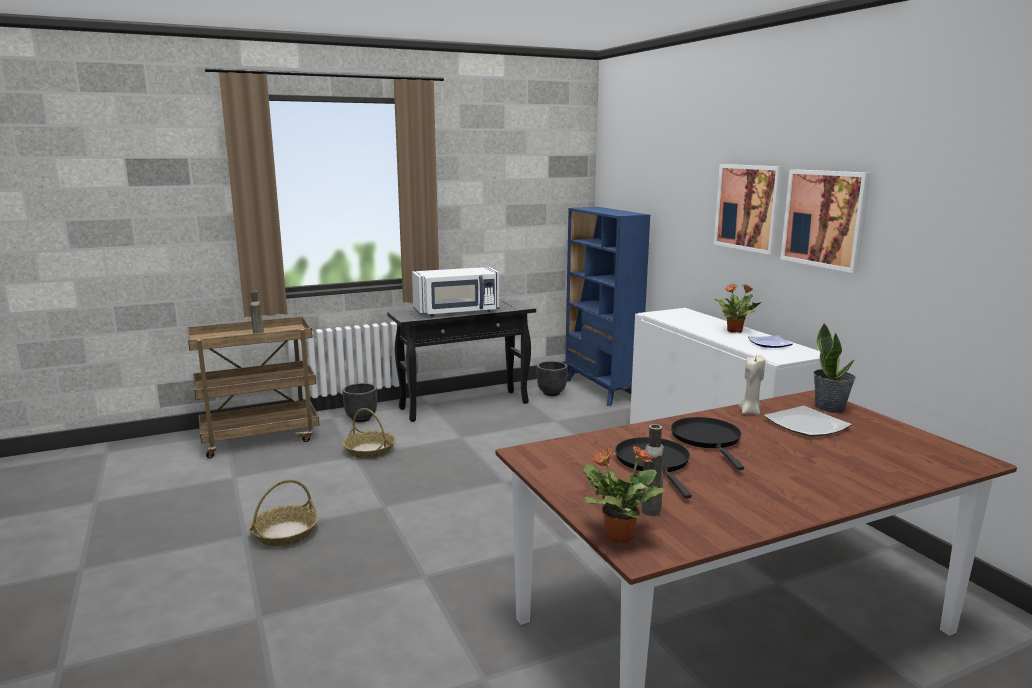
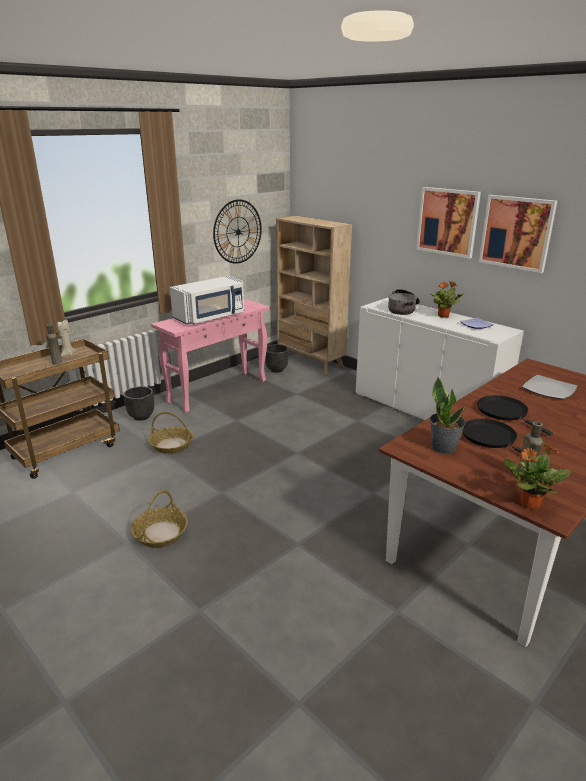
camera: 20 degrees left, 10 degrees up
black console table [387,300,536,422] -> pink console table [151,299,270,413]
blue bookcase [565,207,650,406] -> beige bookcase [276,215,352,375]
beige candle [738,355,765,415] -> beige candle moved to [57,320,76,357]
potted plant [813,323,856,413] -> potted plant moved to [430,377,466,454]
none -> wall clock [213,199,262,264]
none -> cooking pot [388,289,420,315]

